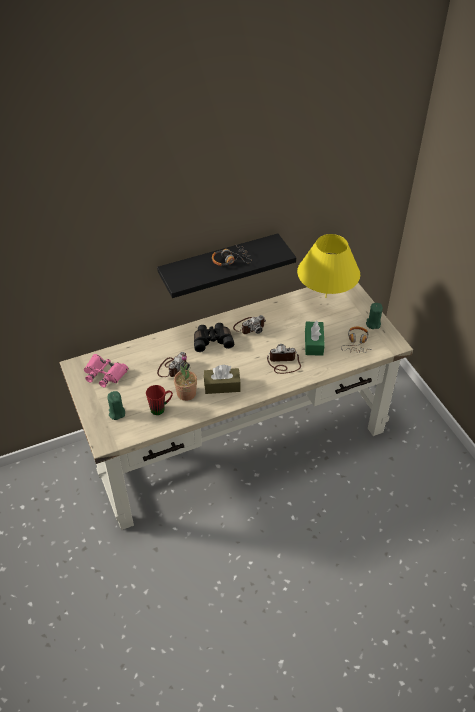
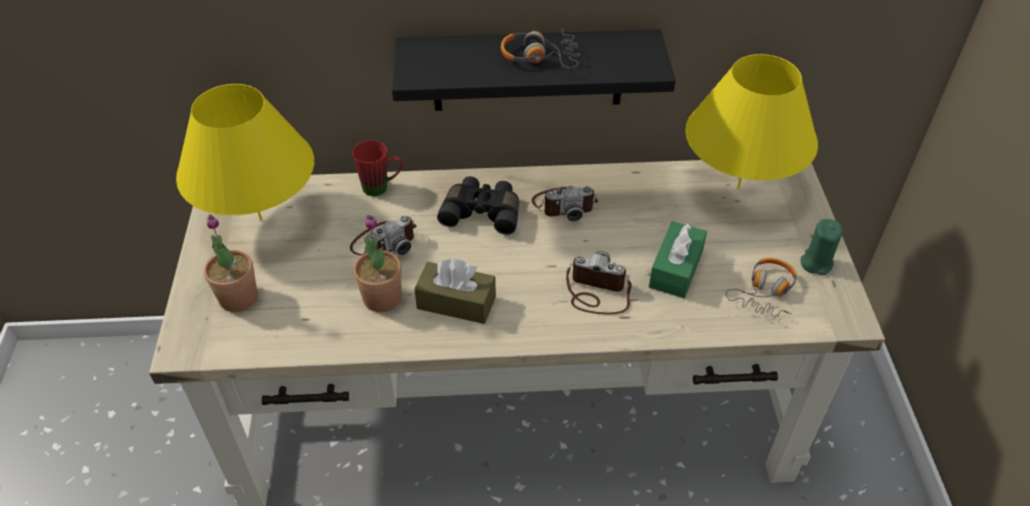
camera: 20 degrees right, 0 degrees up
pink binoculars [84,354,129,387] -> yellow table lamp [176,84,314,221]
green candle [107,391,125,420] -> potted plant [204,214,258,312]
red mug [146,385,173,415] -> red mug moved to [352,140,403,196]

